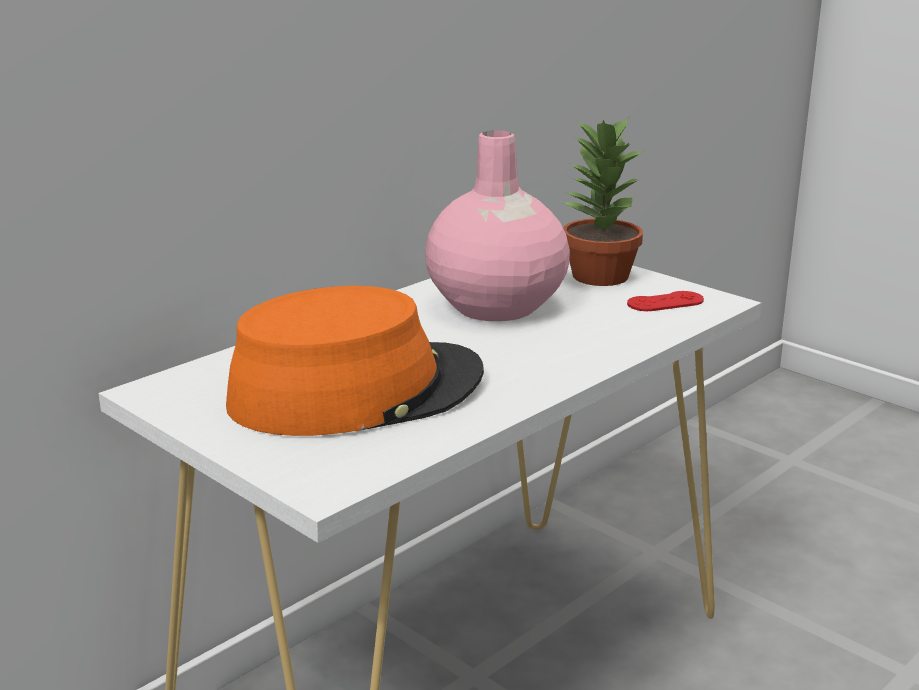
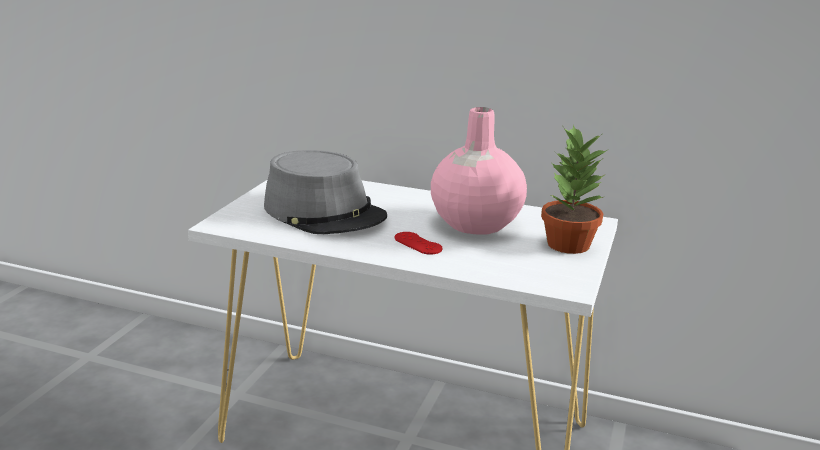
camera: 65 degrees right, 0 degrees up
orange hat [226,286,484,436] -> grey hat [264,150,387,234]
red game controller [627,291,704,311] -> red game controller moved to [395,232,442,255]

